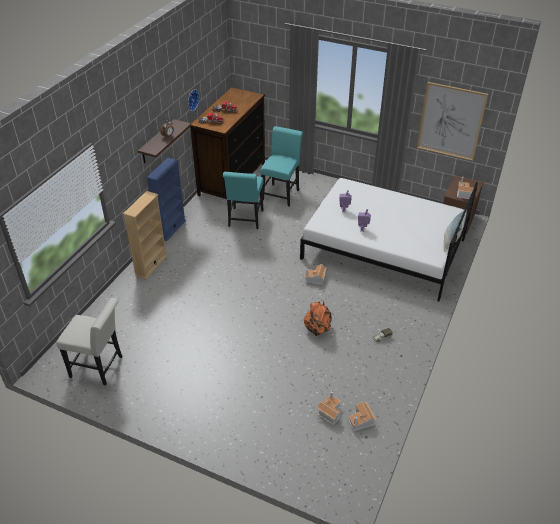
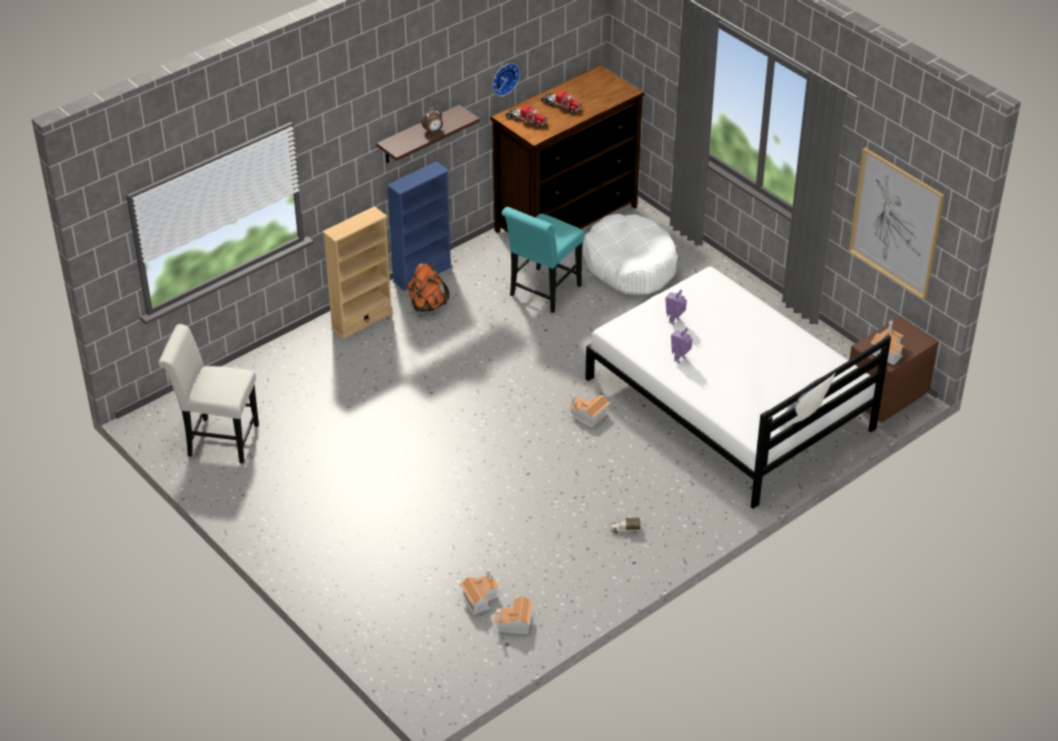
camera: 25 degrees right, 0 degrees up
white chair [56,298,122,385] -> white chair turned 150 degrees clockwise [158,324,259,464]
turquoise chair [260,126,303,206] -> white dog bed [583,214,677,295]
orange backpack [304,300,332,336] -> orange backpack moved to [408,263,450,312]

